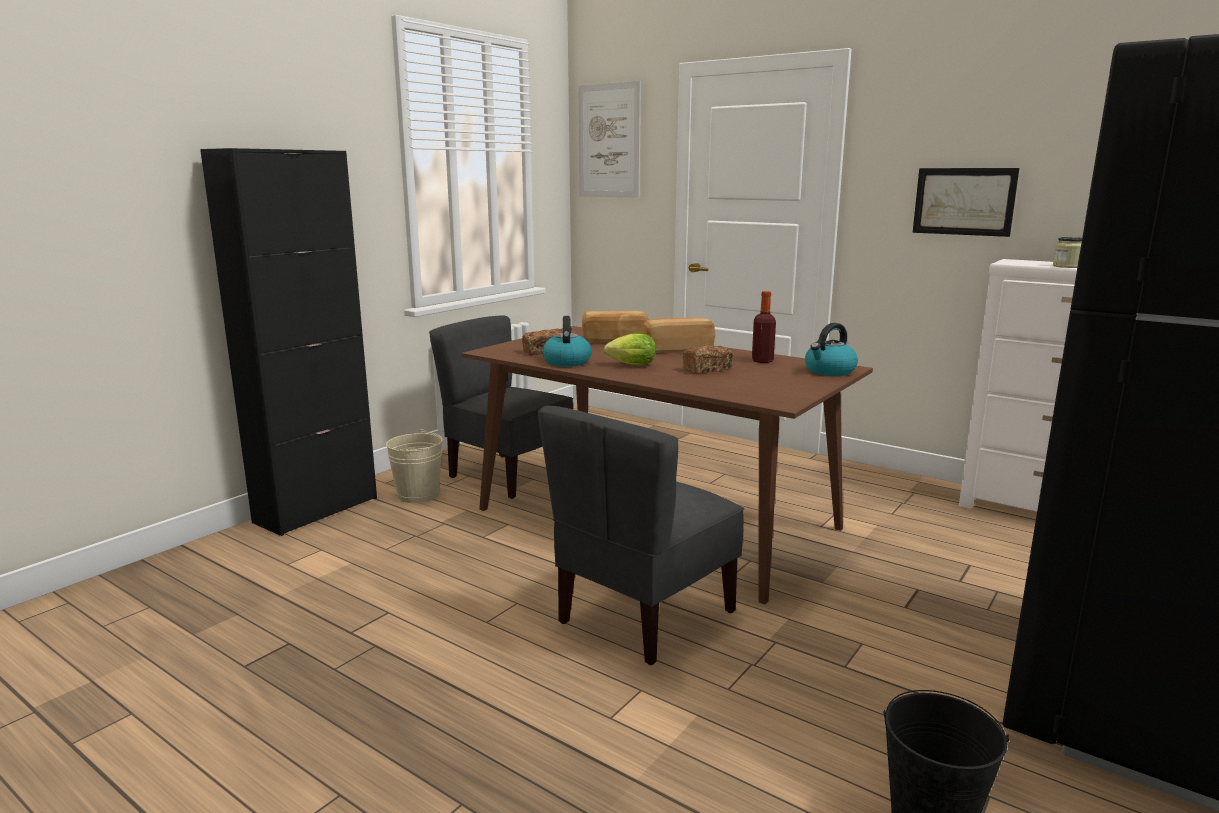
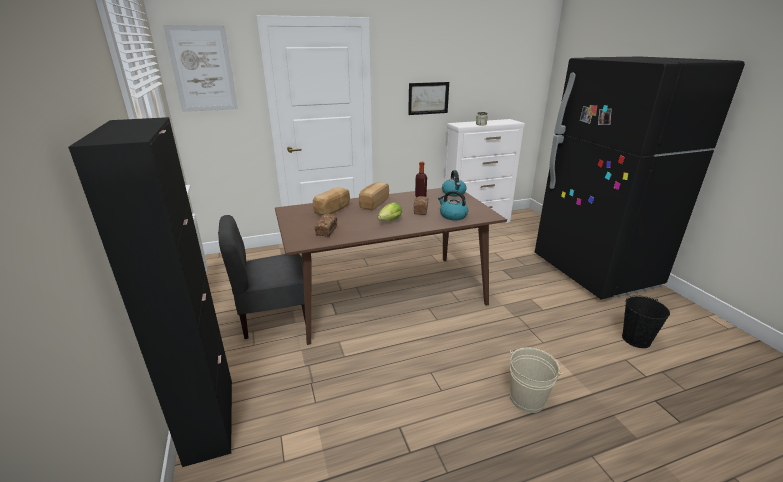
camera: 55 degrees left, 10 degrees up
beige bucket [386,429,443,503] -> beige bucket moved to [510,347,563,413]
grey chair [538,406,744,665] -> none
kettle [542,316,592,367] -> kettle moved to [438,190,468,221]

